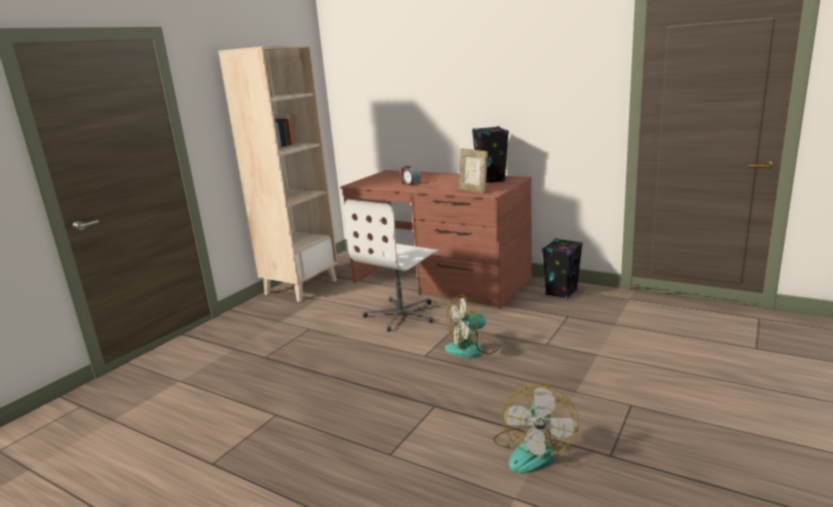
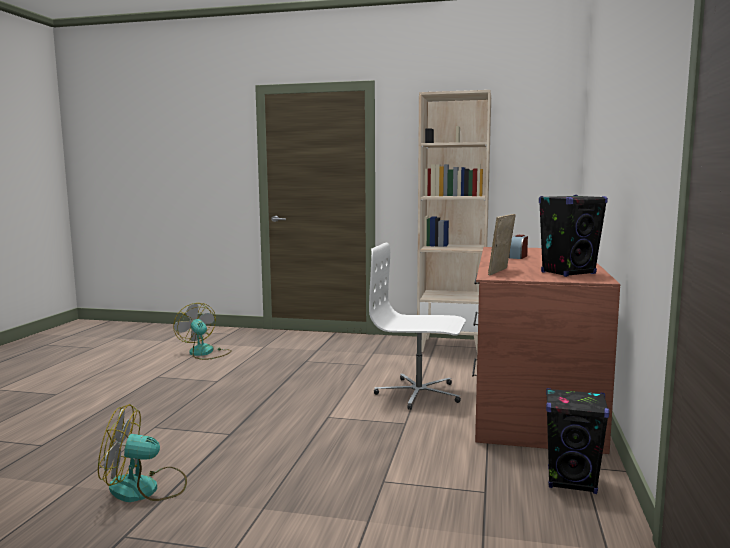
camera: 70 degrees right, 10 degrees down
fan [445,294,500,358] -> fan moved to [173,303,232,360]

